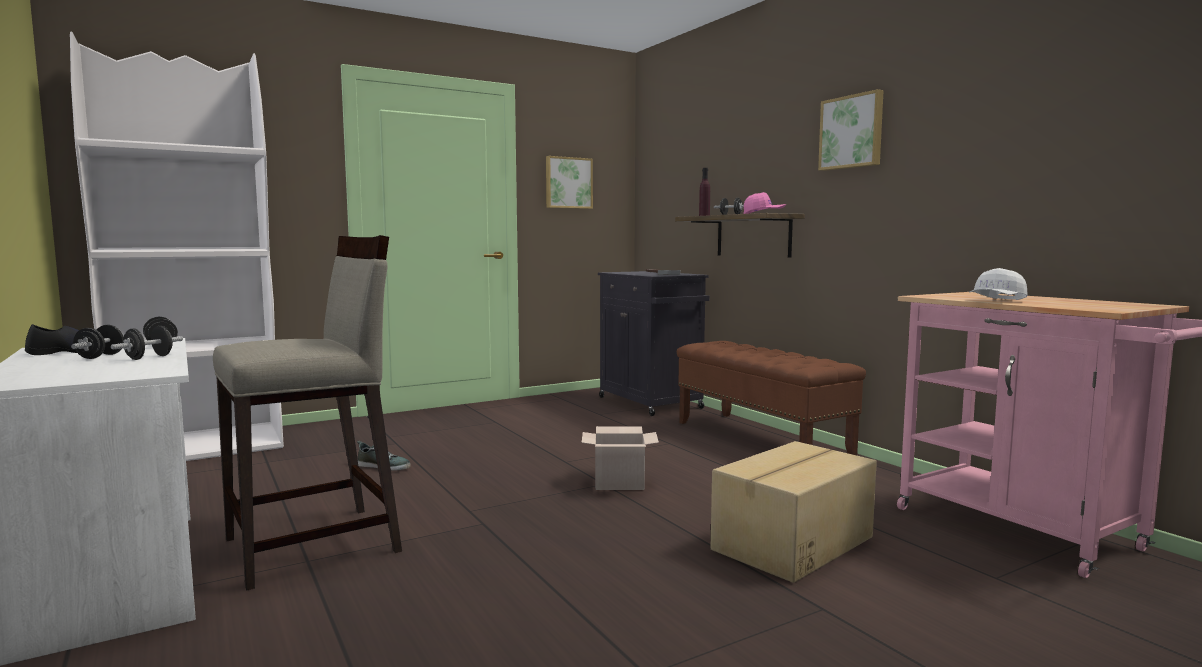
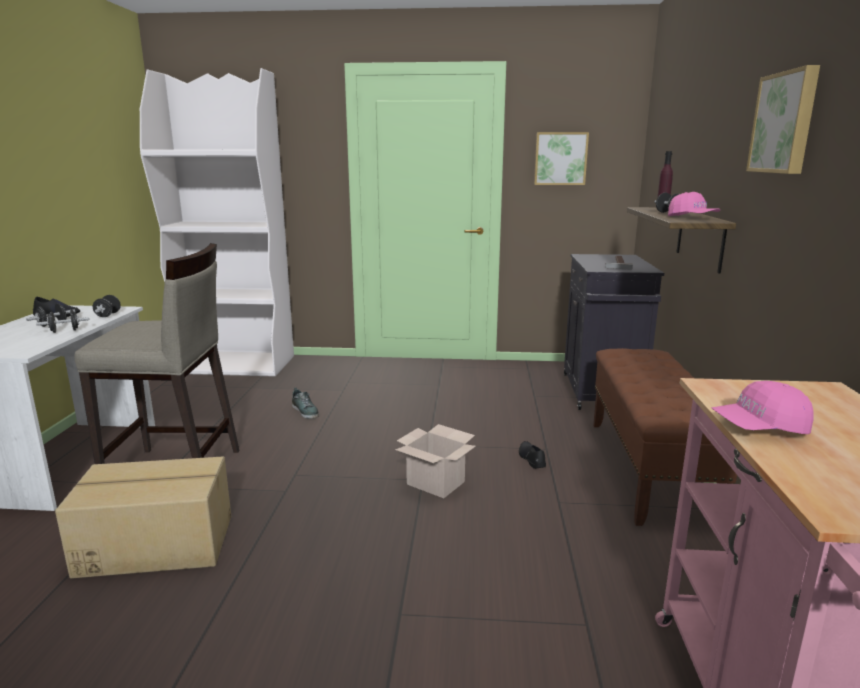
camera: 35 degrees right, 10 degrees up
cardboard box [711,441,877,583] -> cardboard box moved to [55,457,231,578]
white cap [969,268,1027,300] -> pink cap [712,381,814,434]
none -> black shoe [519,441,546,469]

